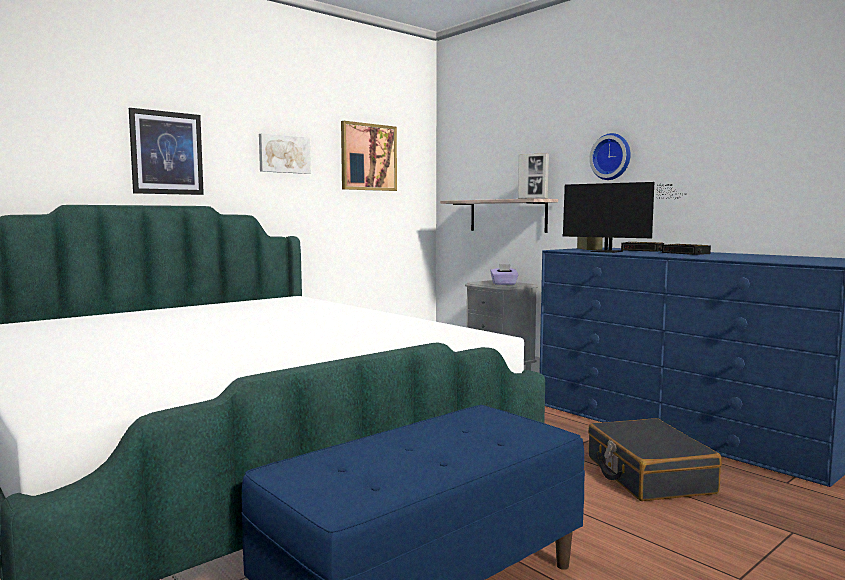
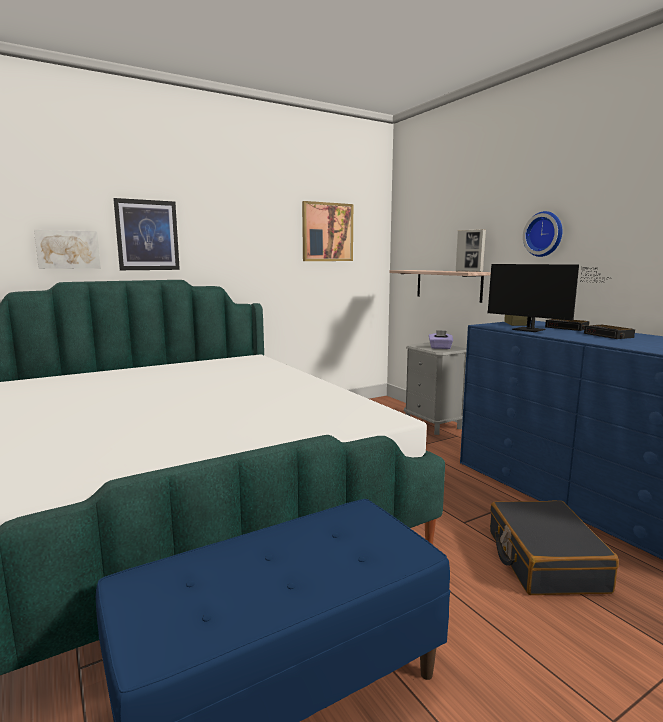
camera: 10 degrees right, 5 degrees up
picture [259,133,311,174] -> picture moved to [34,230,101,269]

